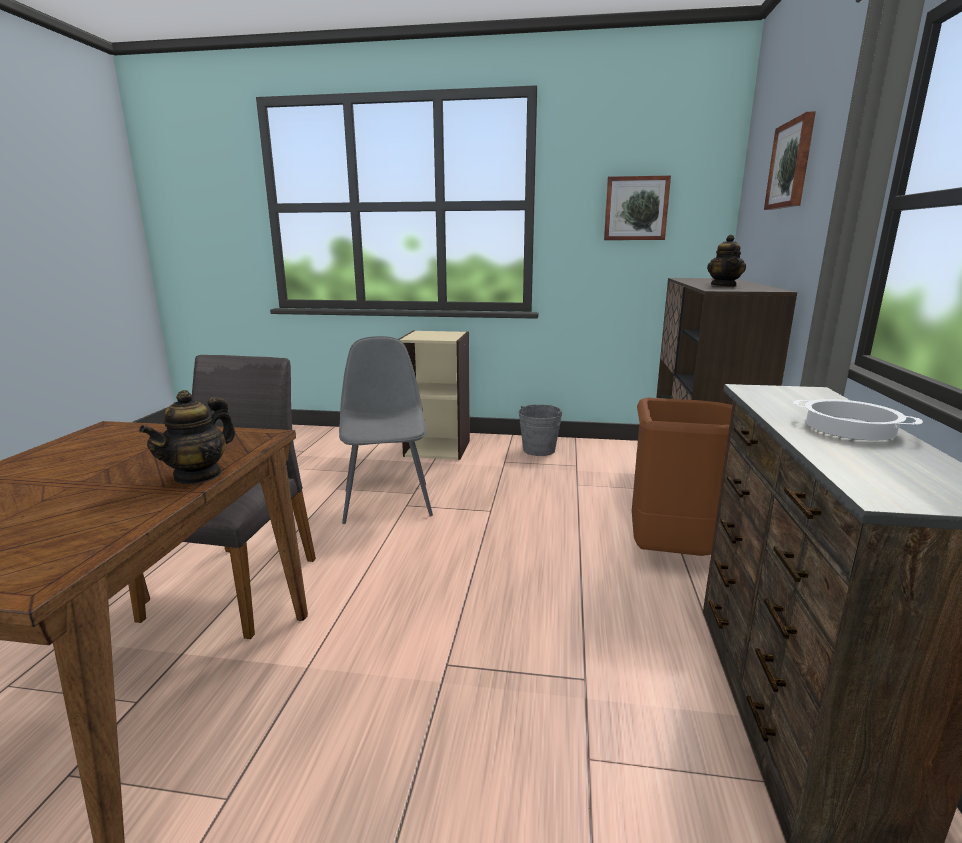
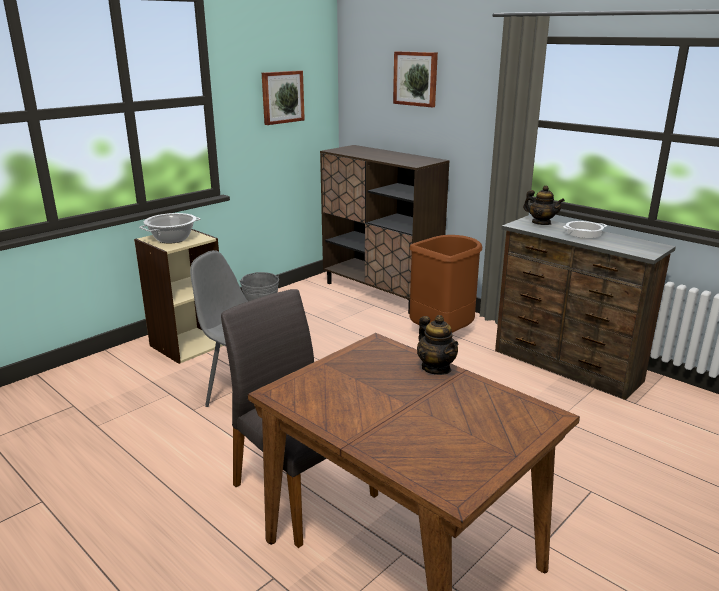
camera: 55 degrees left, 5 degrees up
teapot [707,235,746,287] -> teapot moved to [523,186,565,225]
none -> cooking pot [139,213,201,243]

